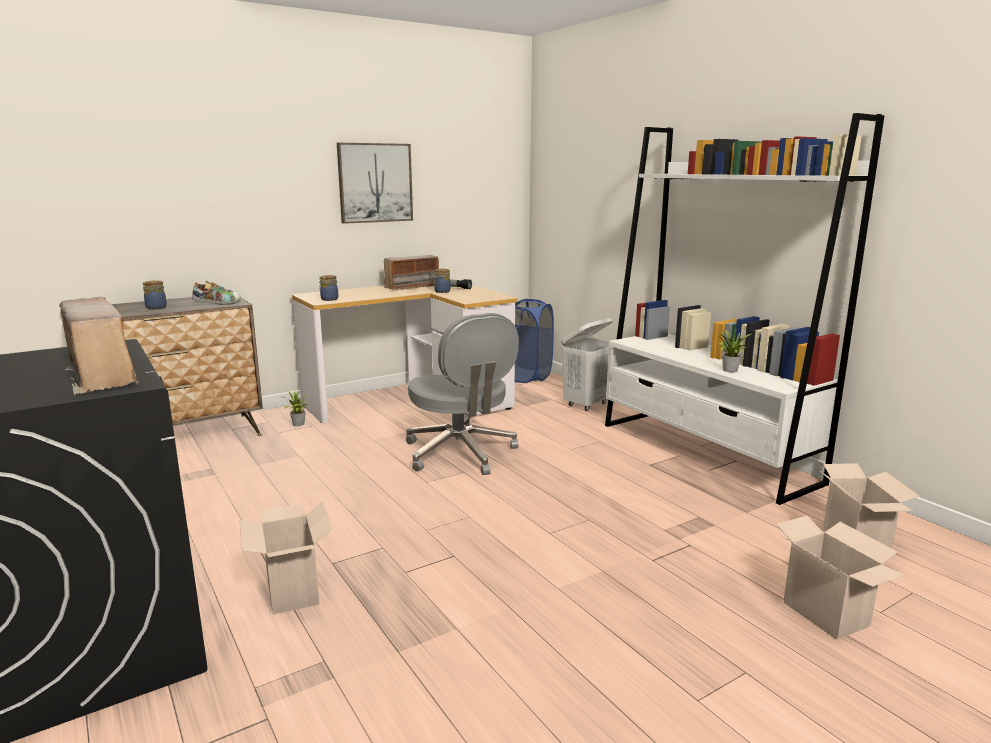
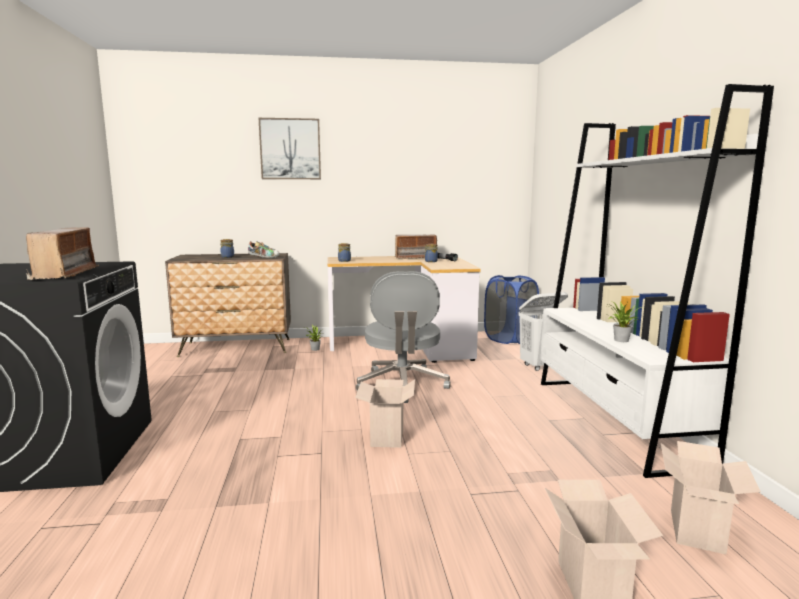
camera: 25 degrees right, 5 degrees down
cardboard box [240,501,332,615] -> cardboard box moved to [355,379,415,448]
picture [337,143,413,224] -> picture moved to [259,118,321,179]

